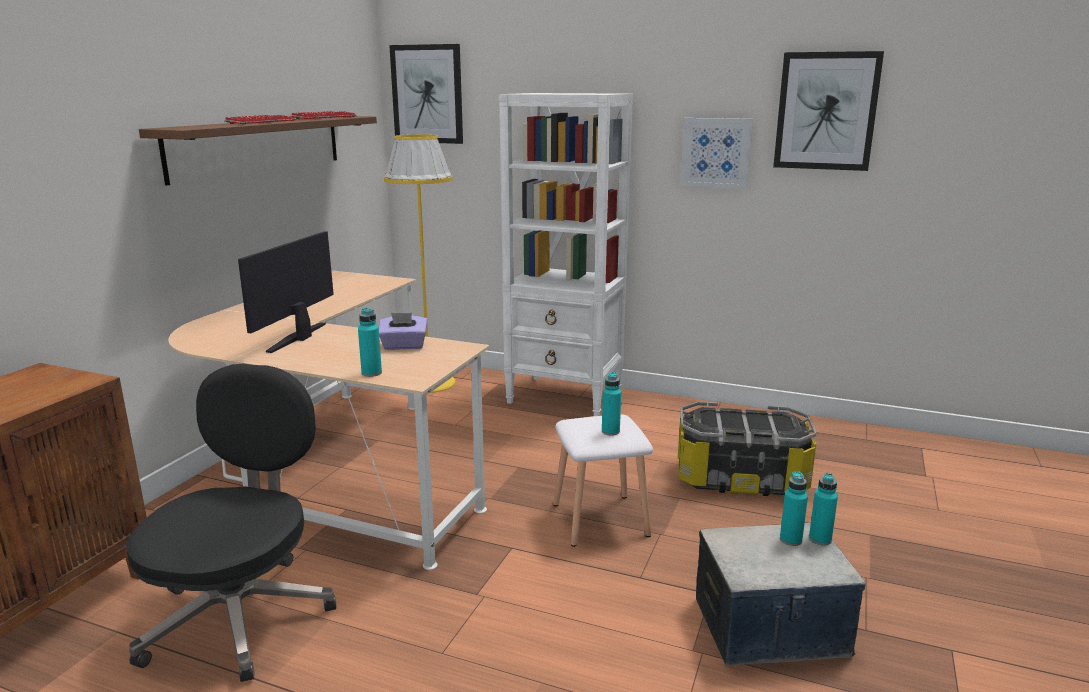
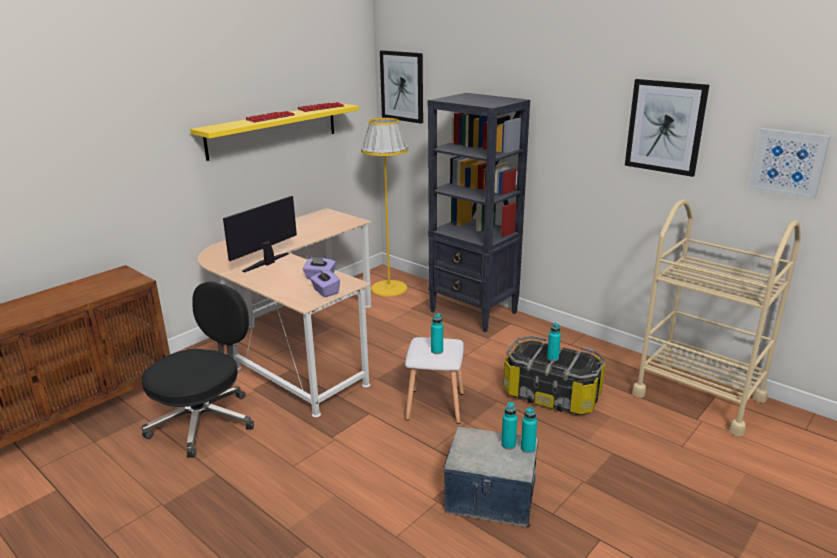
camera: 20 degrees right, 5 degrees up
brown shelf [139,116,377,186] -> yellow shelf [190,103,359,161]
turquoise bottle [358,308,382,377] -> turquoise bottle moved to [547,323,561,361]
white bookcase [499,93,633,416] -> black bookcase [427,93,530,333]
picture [680,118,753,189] -> picture moved to [749,128,831,199]
none -> purple tissue box [310,269,340,297]
none -> beige cart [632,200,801,437]

